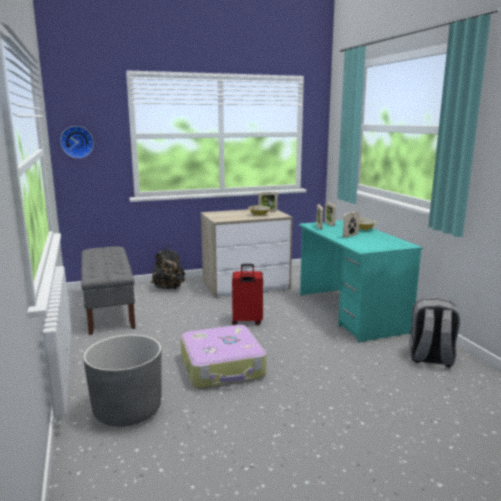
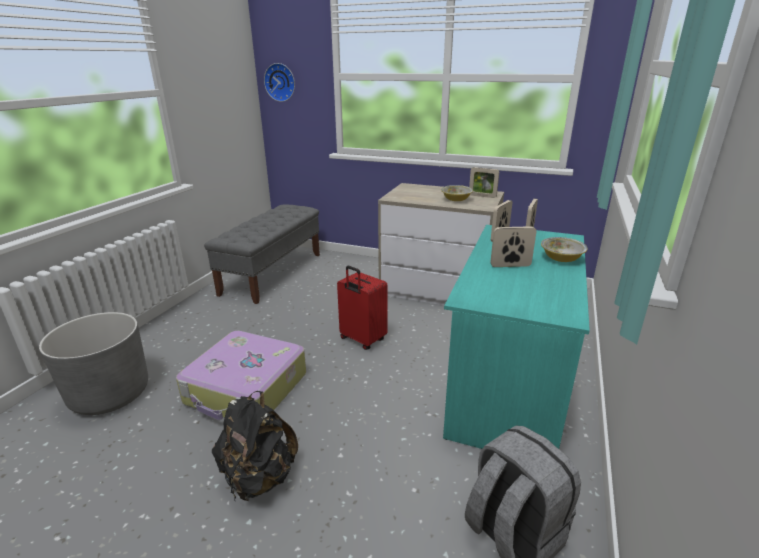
camera: 40 degrees right, 10 degrees up
black backpack [150,246,185,290] -> black backpack moved to [212,391,298,501]

